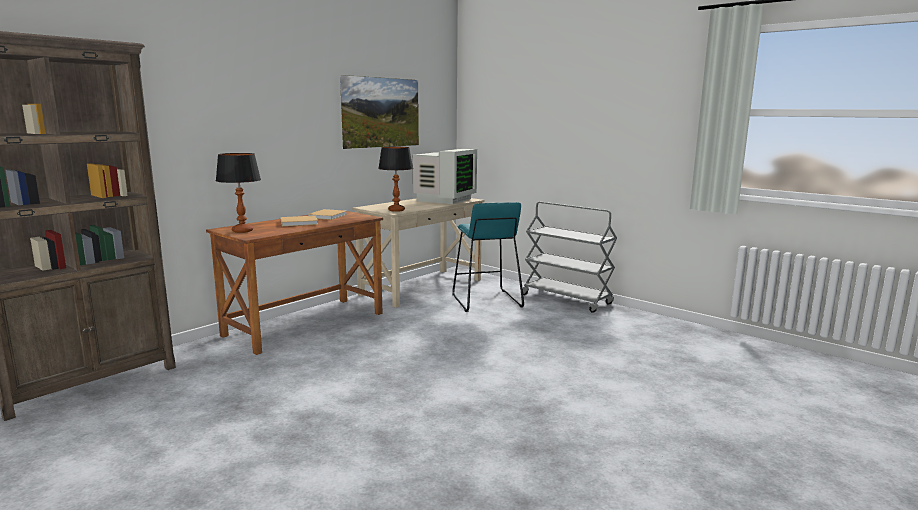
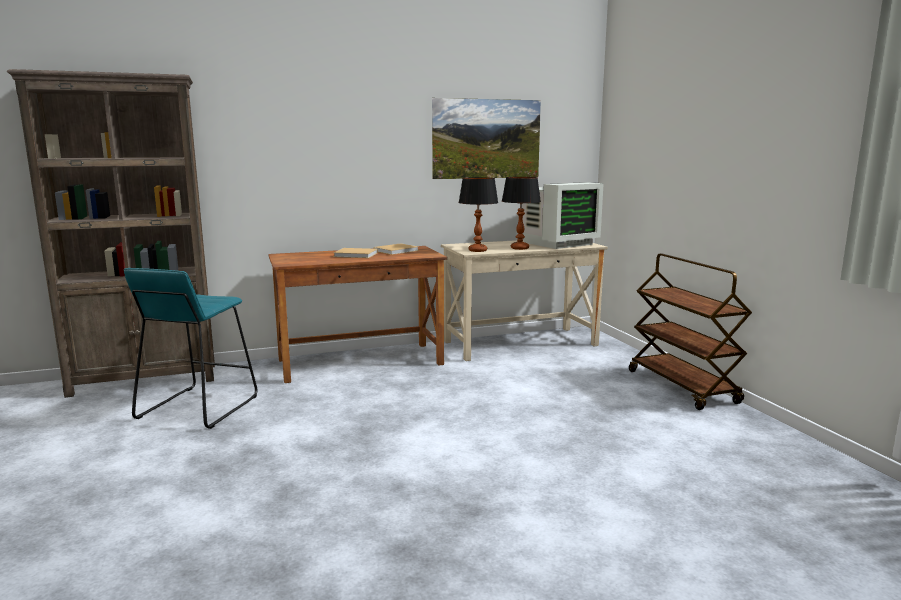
camera: 30 degrees right, 0 degrees up
table lamp [216,153,261,233] -> table lamp moved to [502,177,541,250]
turquoise stool [452,202,524,312] -> turquoise stool moved to [124,268,257,429]
grey cart [523,202,617,313] -> brown cart [629,253,752,410]

